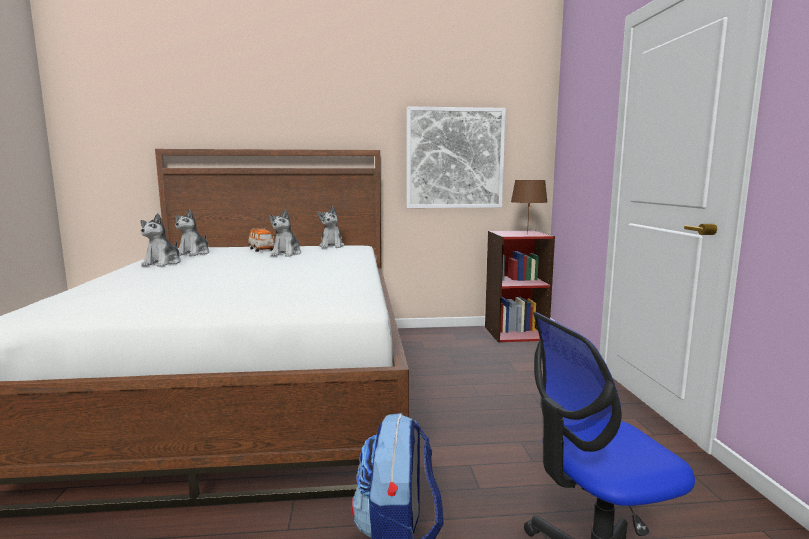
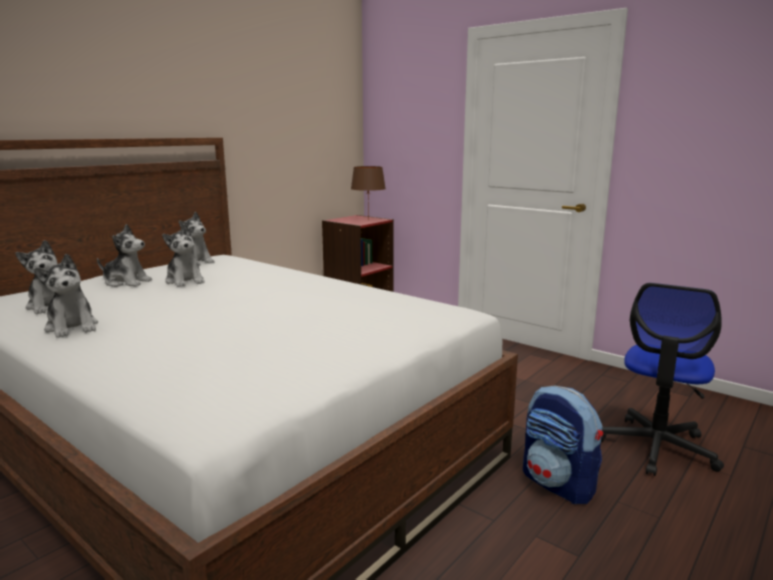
camera: 45 degrees left, 5 degrees up
toy car [248,228,275,252] -> plush toy [97,224,152,287]
picture [407,106,506,208] -> none

